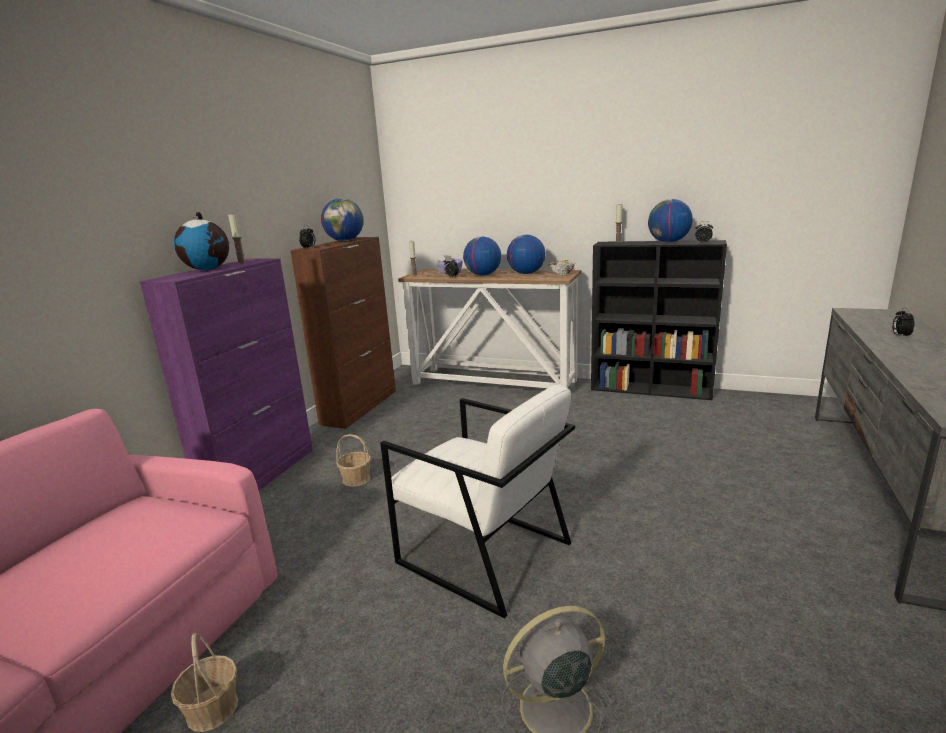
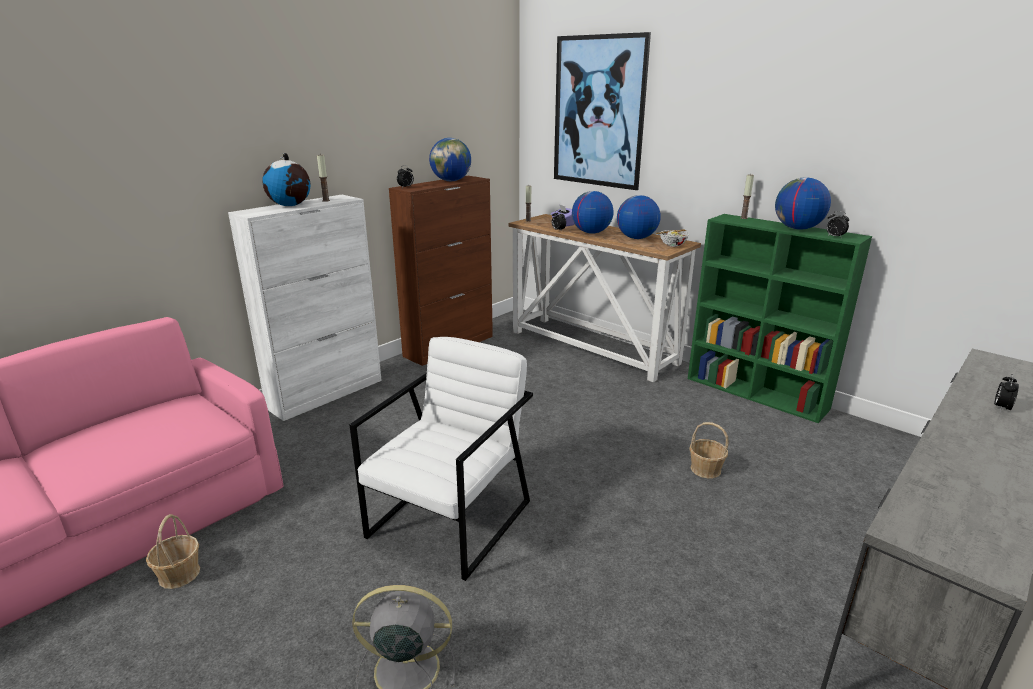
camera: 20 degrees right, 5 degrees up
purple cabinet [140,258,313,490] -> white cabinet [228,195,382,421]
basket [336,434,371,487] -> basket moved to [689,422,729,478]
white armchair [380,384,575,619] -> white armchair turned 120 degrees counterclockwise [349,337,533,581]
black bookcase [591,240,727,400] -> green bookcase [688,214,872,423]
none -> picture [554,32,651,190]

